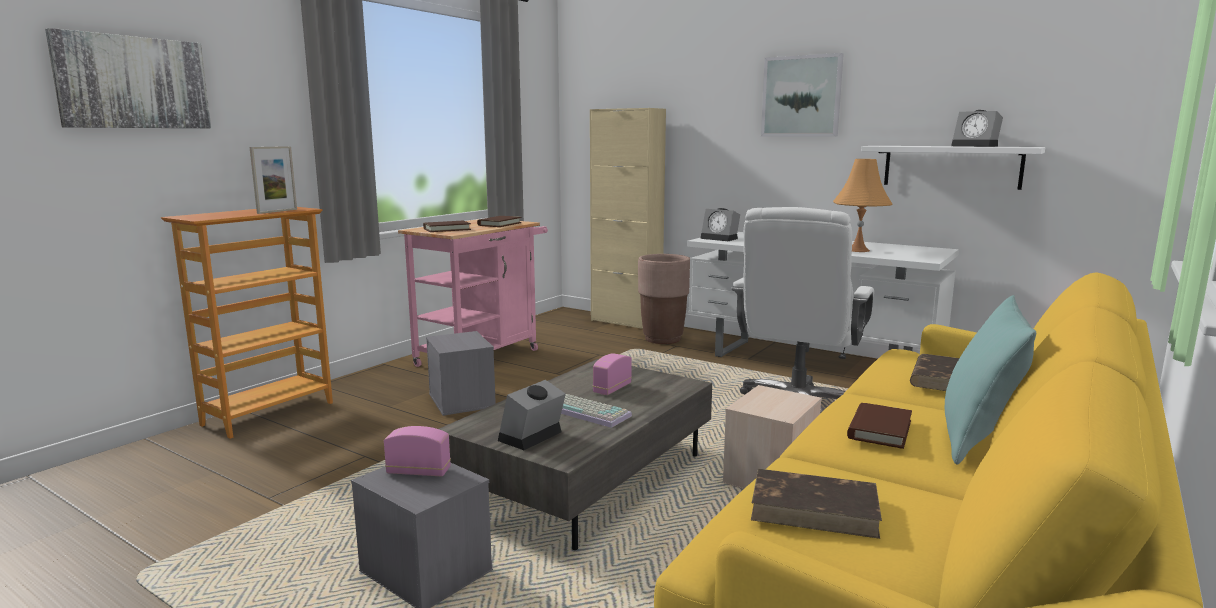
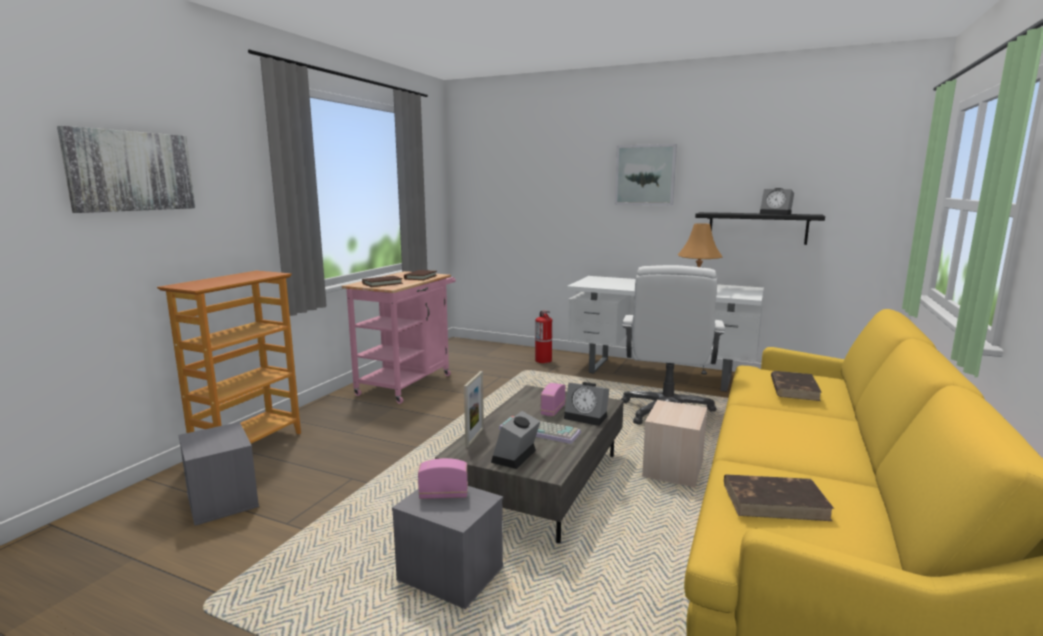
camera: 10 degrees left, 0 degrees up
picture frame [250,146,297,214] -> picture frame moved to [464,371,484,447]
grey storage box [426,331,496,416] -> grey storage box moved to [178,422,259,526]
beige cabinet [590,108,666,329] -> none
brown planter [638,254,690,344] -> fire extinguisher [535,310,552,363]
alarm clock [700,208,740,241] -> alarm clock moved to [564,382,609,426]
brown book [847,403,912,449] -> none
white shelf [861,146,1045,190] -> black shelf [695,212,825,245]
turquoise pillow [945,295,1036,465] -> none

